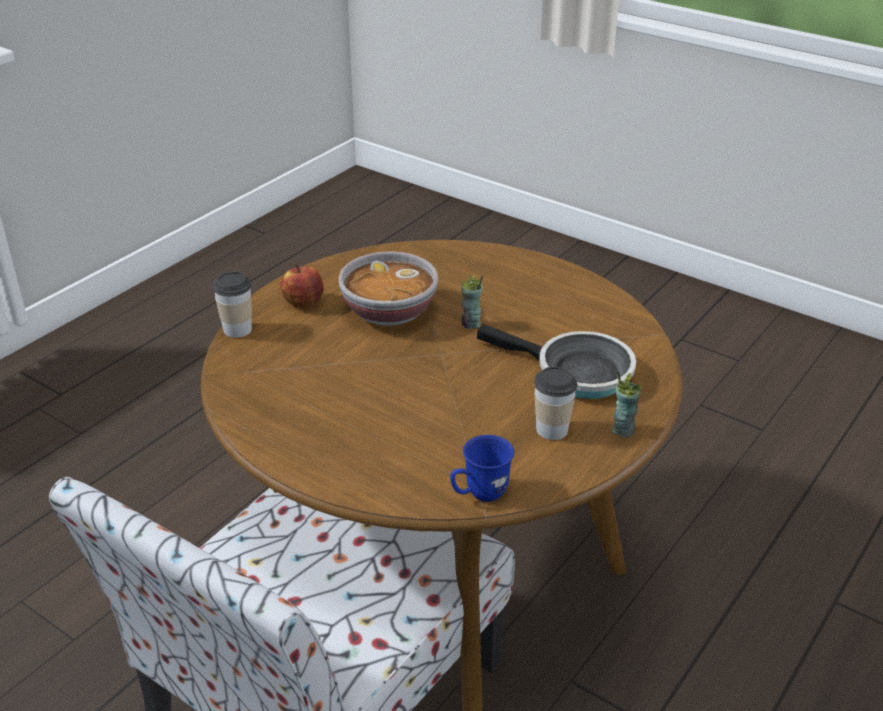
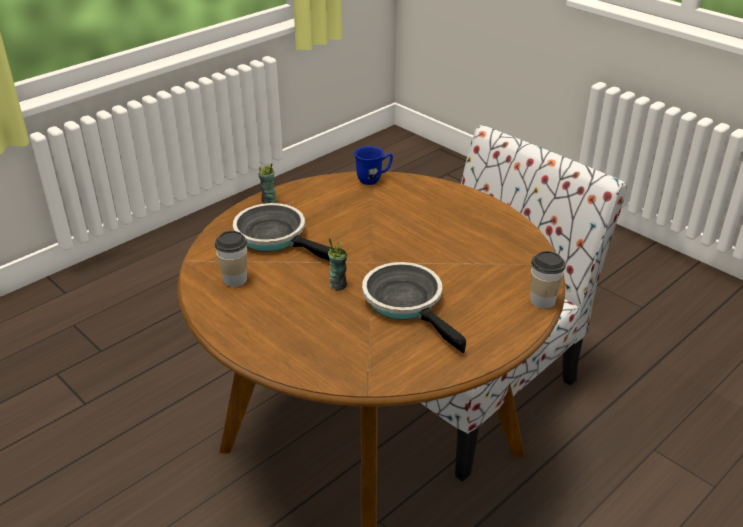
camera: 170 degrees left, 0 degrees up
apple [280,264,324,308] -> none
bowl [339,252,438,326] -> frying pan [362,262,466,353]
cup [534,366,577,440] -> cup moved to [215,231,247,287]

